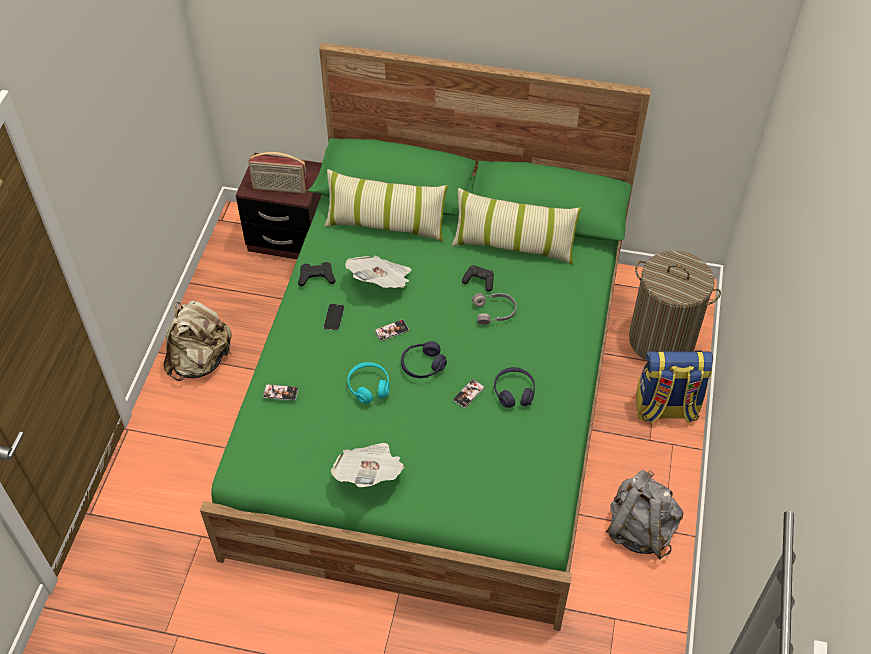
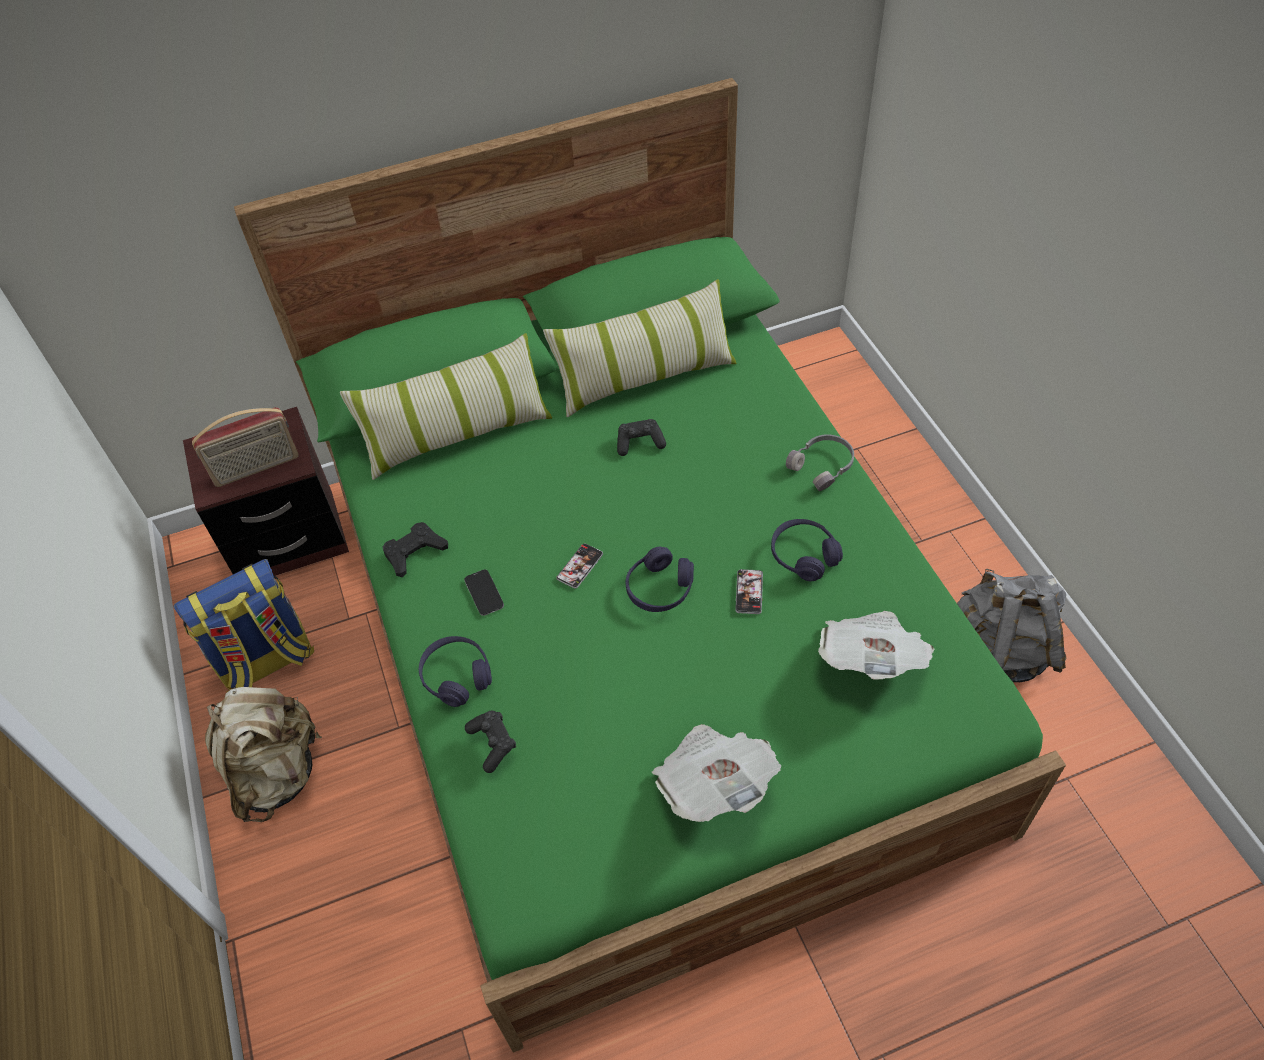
camera: 30 degrees left, 0 degrees up
phone [263,384,298,401] -> black game controller [465,711,516,773]
newspaper [345,256,411,288] -> newspaper moved to [818,611,935,679]
turquoise headphones [348,362,389,404] -> none
grey headphones [472,293,517,324] -> grey headphones moved to [786,434,854,491]
laundry basket [629,251,721,361] -> none
backpack [636,350,713,424] -> backpack moved to [173,559,314,692]
none -> purple headphones [419,636,492,707]

